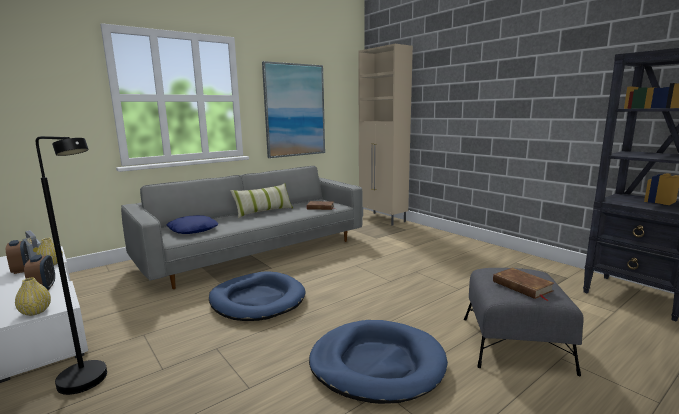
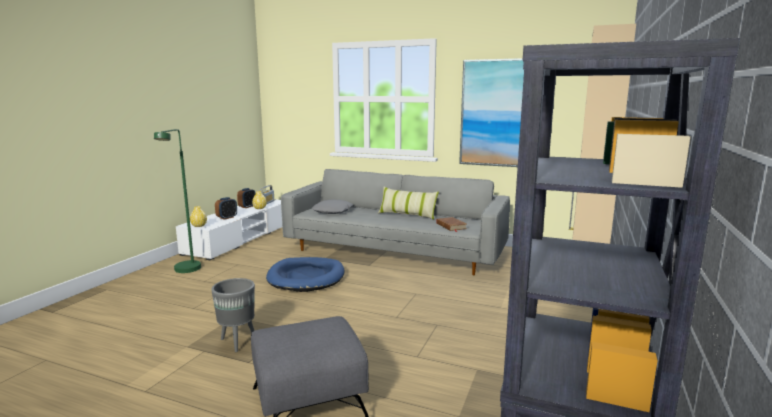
camera: 60 degrees right, 0 degrees up
black floor lamp [36,136,107,395] -> green floor lamp [154,129,201,273]
blue pillow [167,215,218,234] -> grey pillow [312,200,353,214]
blue dog bed [309,320,448,404] -> grey planter [211,278,255,352]
brown book [493,268,554,301] -> none

